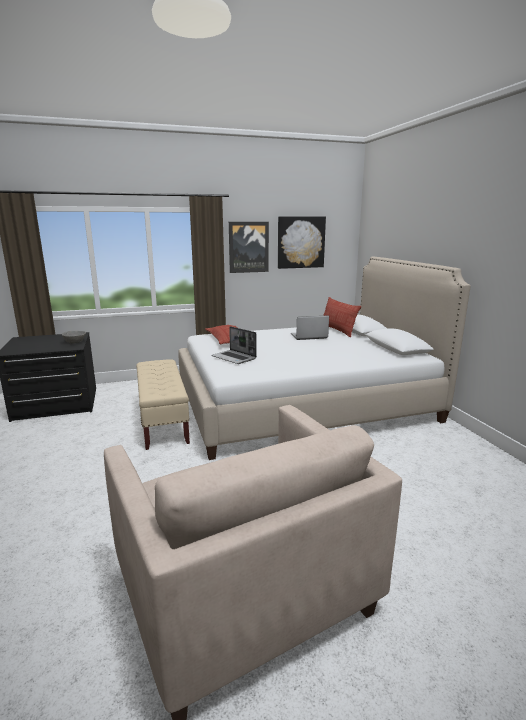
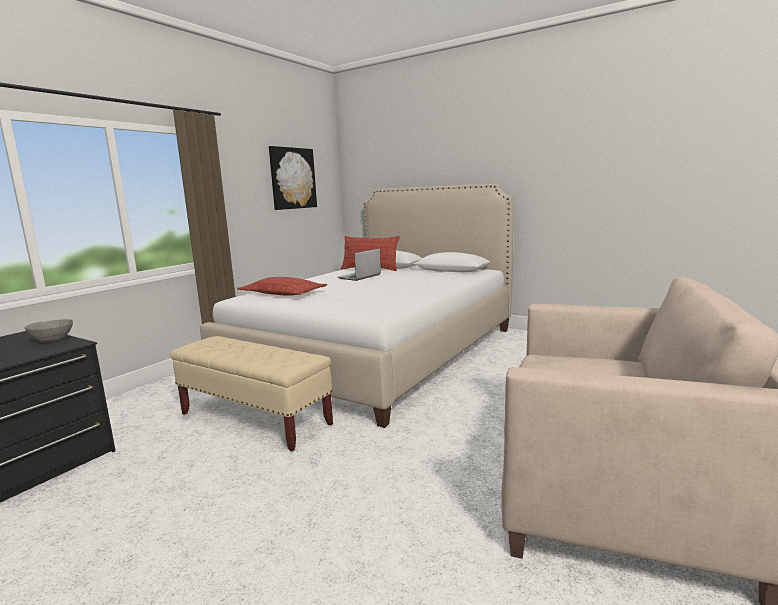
camera: 40 degrees left, 5 degrees down
laptop [211,326,257,364] -> none
picture [229,222,269,273] -> none

